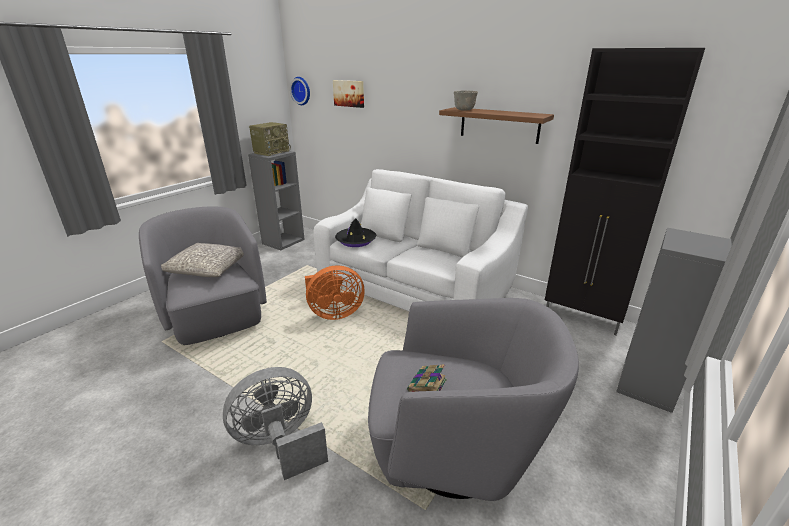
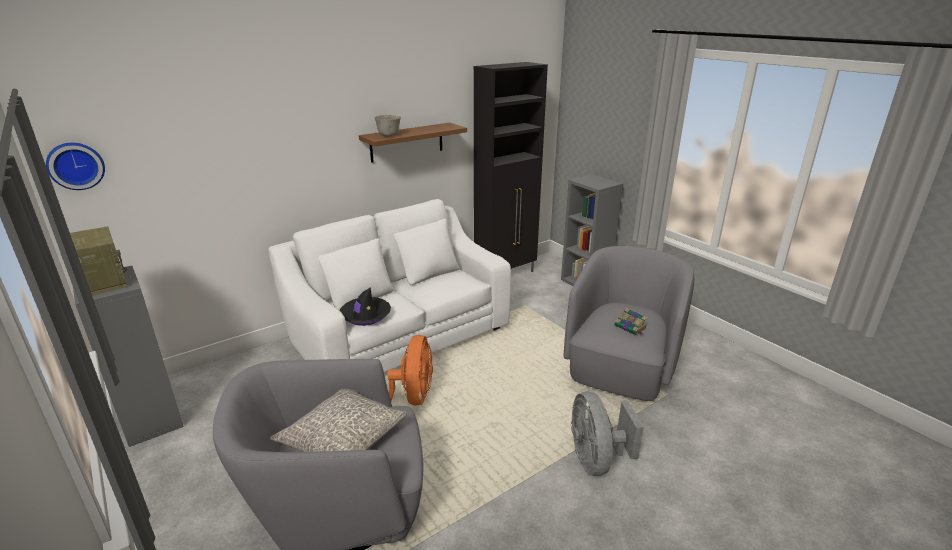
camera: 70 degrees left, 0 degrees up
picture [333,80,364,108] -> none

